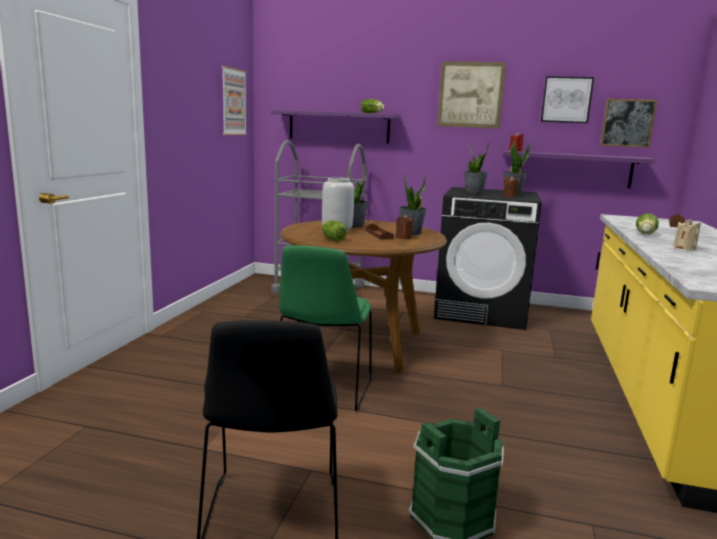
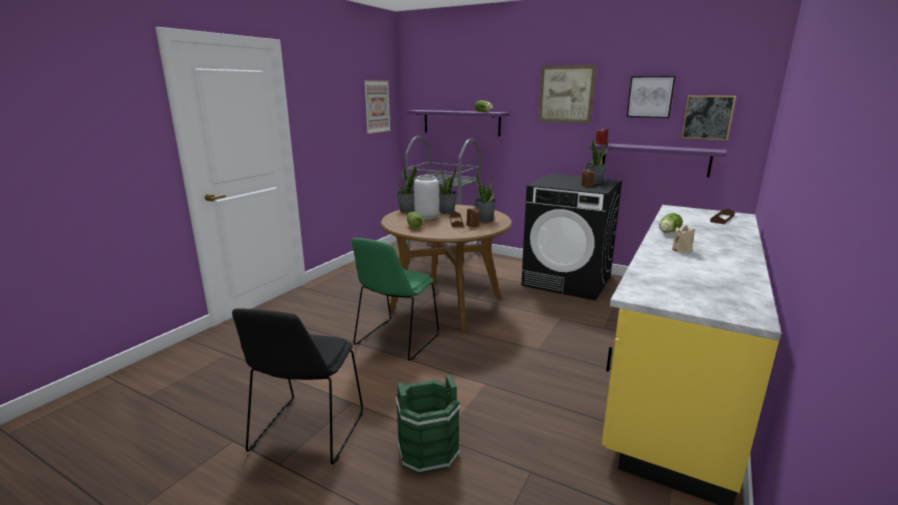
camera: 15 degrees right, 5 degrees up
potted plant [464,140,489,194] -> potted plant moved to [396,165,417,213]

